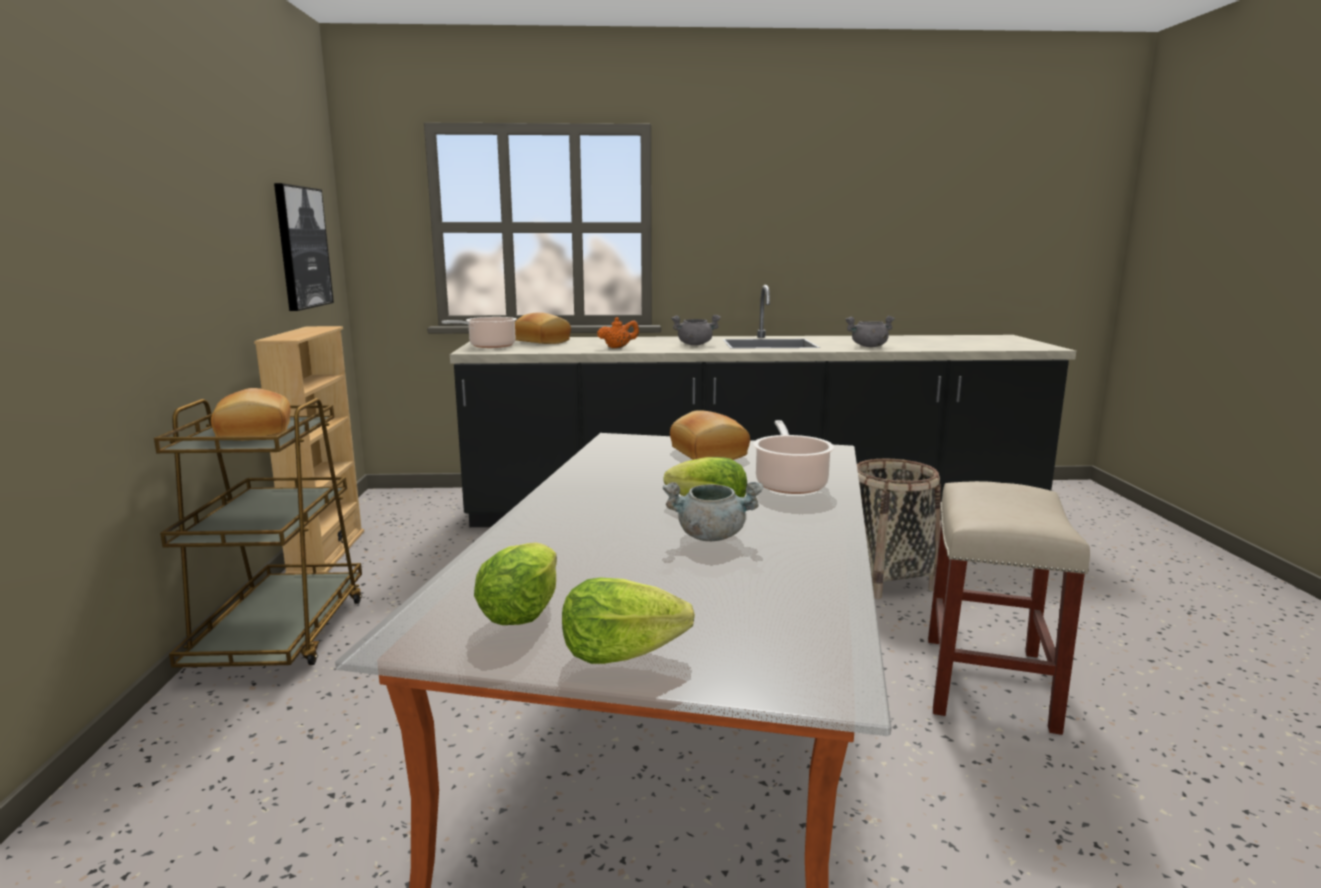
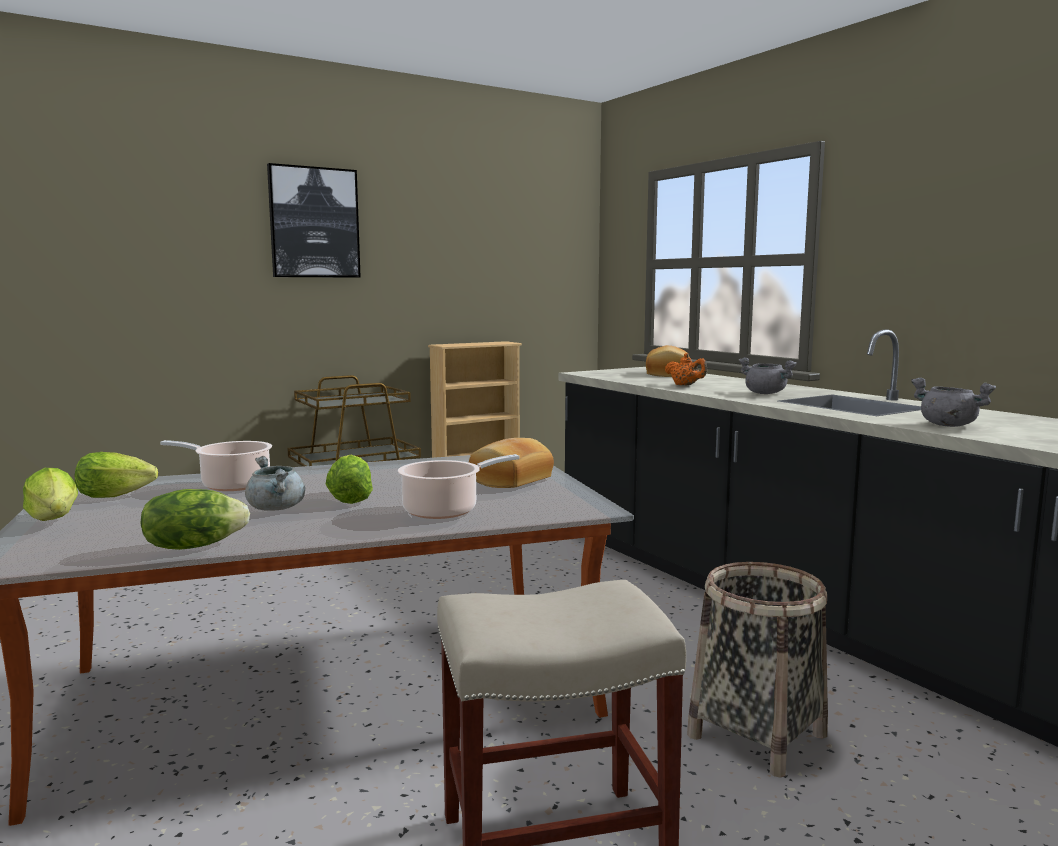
camera: 60 degrees right, 5 degrees down
bread [211,388,291,441] -> none
picture [274,183,334,311] -> picture moved to [267,163,361,278]
cooking pot [442,317,517,348] -> cooking pot moved to [160,440,272,491]
none -> lettuce [140,489,250,550]

